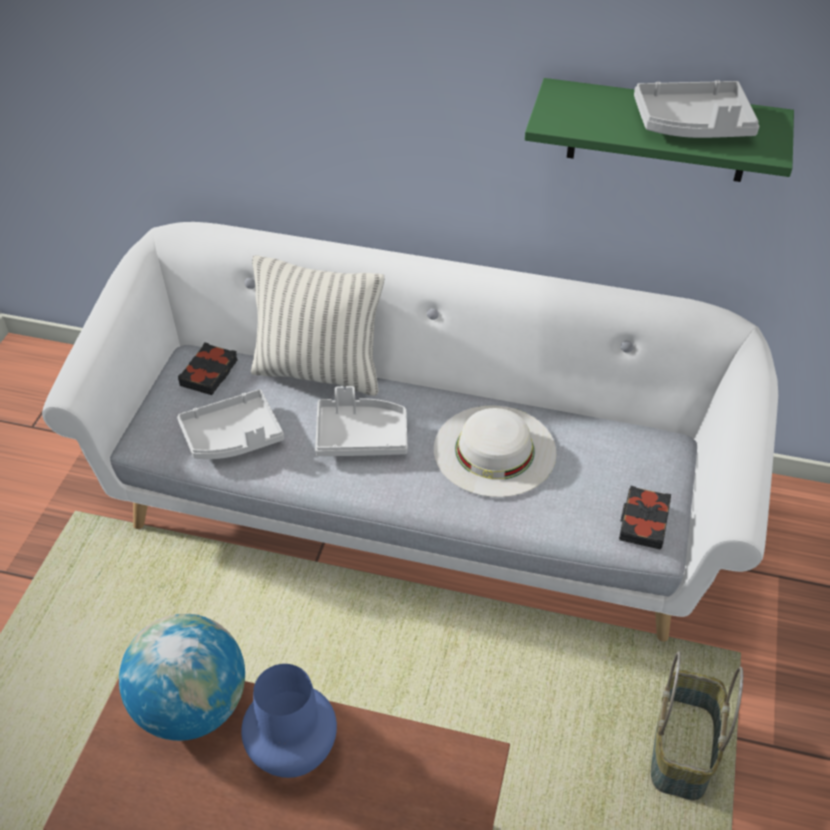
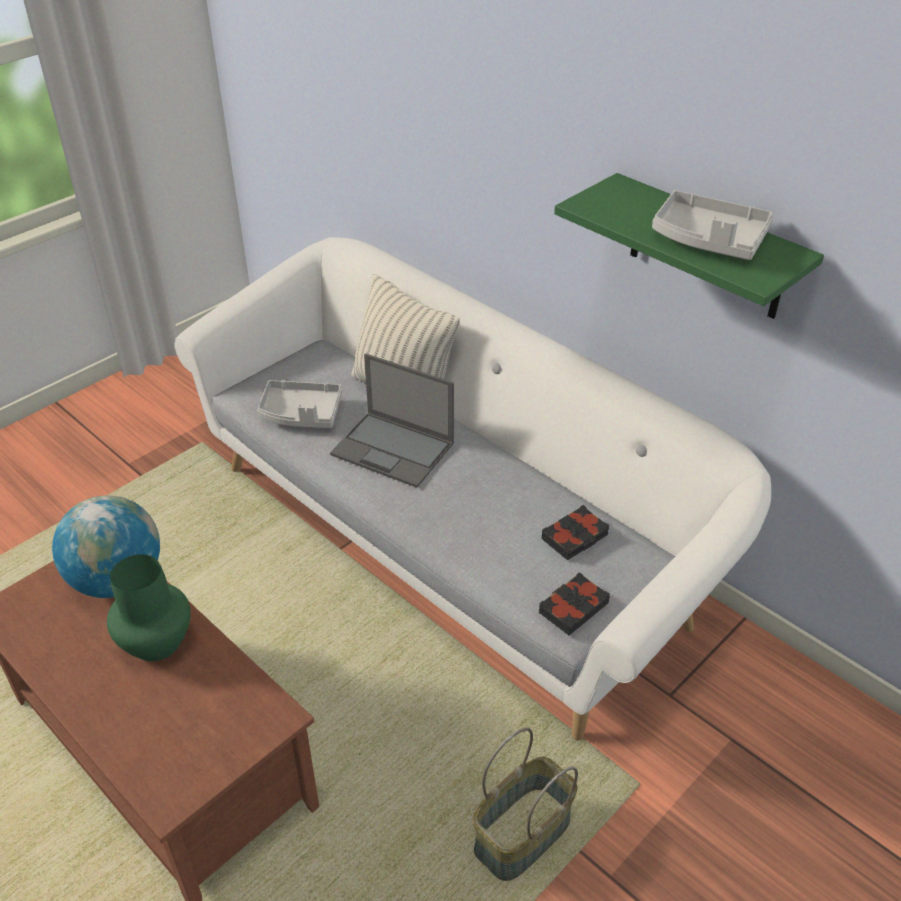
camera: 30 degrees right, 5 degrees down
black book [178,342,238,395] -> black book moved to [542,505,610,560]
blue vase [241,664,337,778] -> green vase [107,554,191,661]
grey tray [315,386,407,456] -> laptop [330,353,454,488]
white hat [434,405,556,497] -> none

